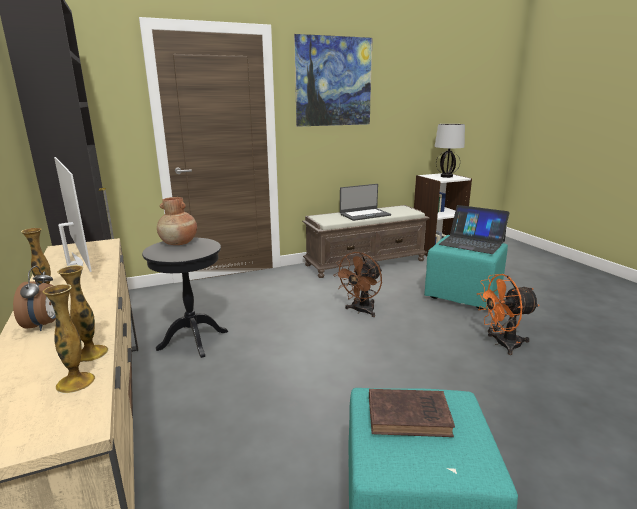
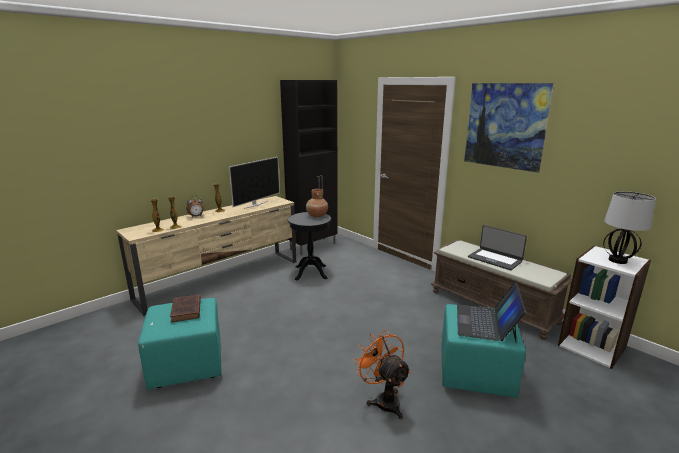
camera: 70 degrees right, 0 degrees up
brown fan [333,252,382,317] -> none

